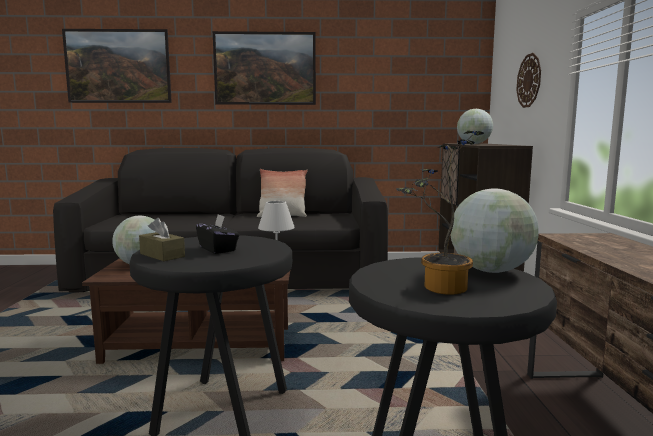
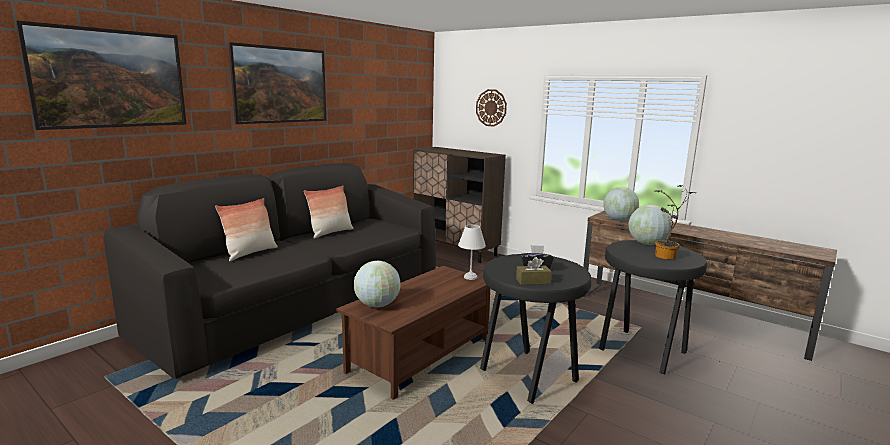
camera: 50 degrees left, 5 degrees up
globe [457,109,493,144] -> globe moved to [603,187,639,221]
none -> pillow [215,198,278,261]

